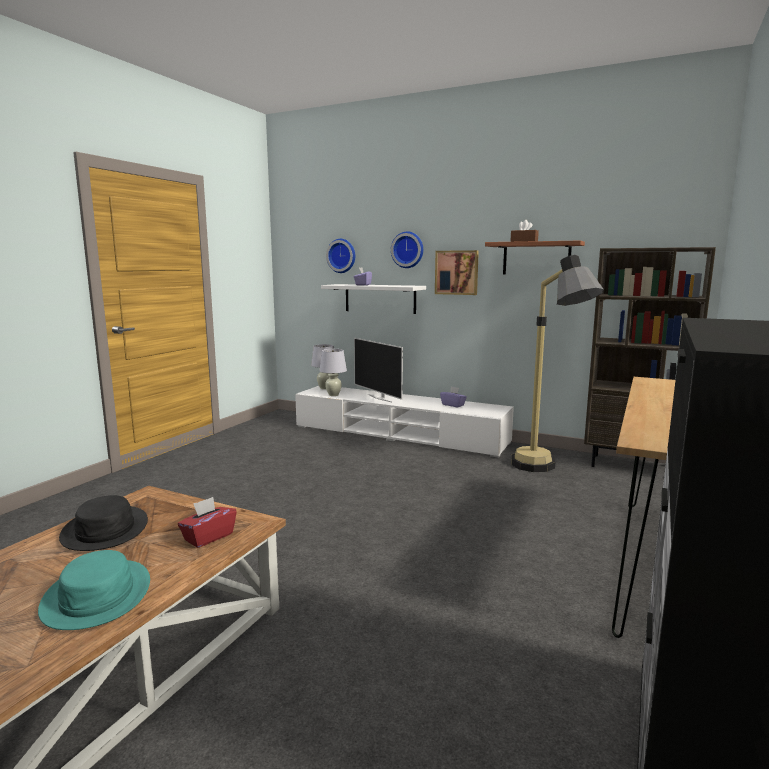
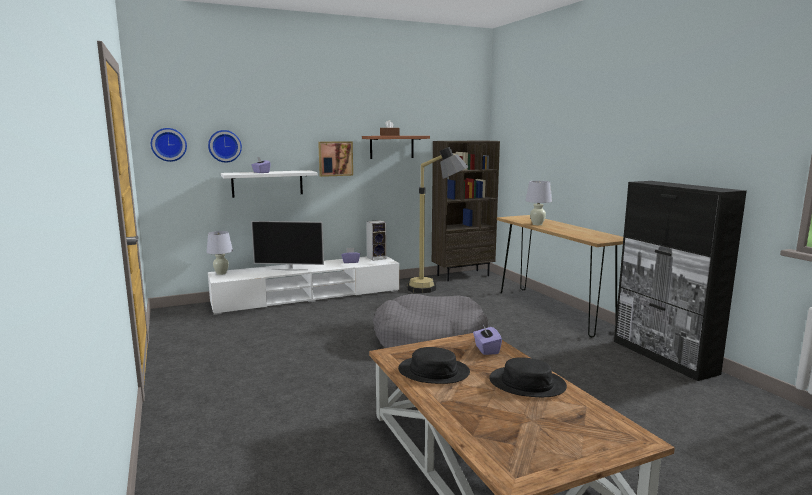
camera: 50 degrees left, 0 degrees up
turquoise hat [38,550,150,630] -> black hat [489,357,567,397]
red tissue box [178,497,237,548] -> purple tissue box [473,325,502,355]
white table lamp [319,349,347,396] -> white table lamp moved to [525,181,552,225]
wall clock [391,231,423,268] -> wall clock moved to [151,128,187,162]
none -> speaker [366,220,387,261]
none -> grey dog bed [373,294,488,348]

